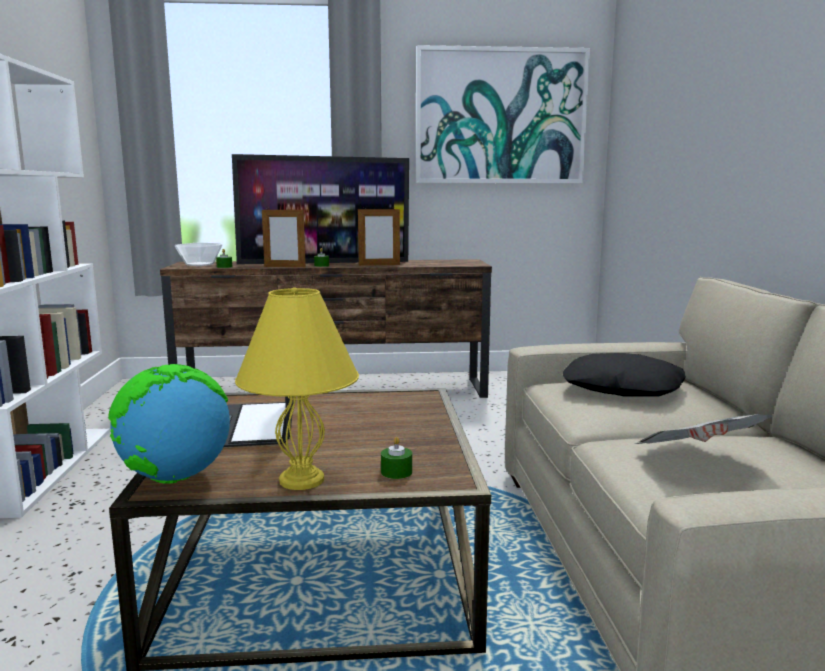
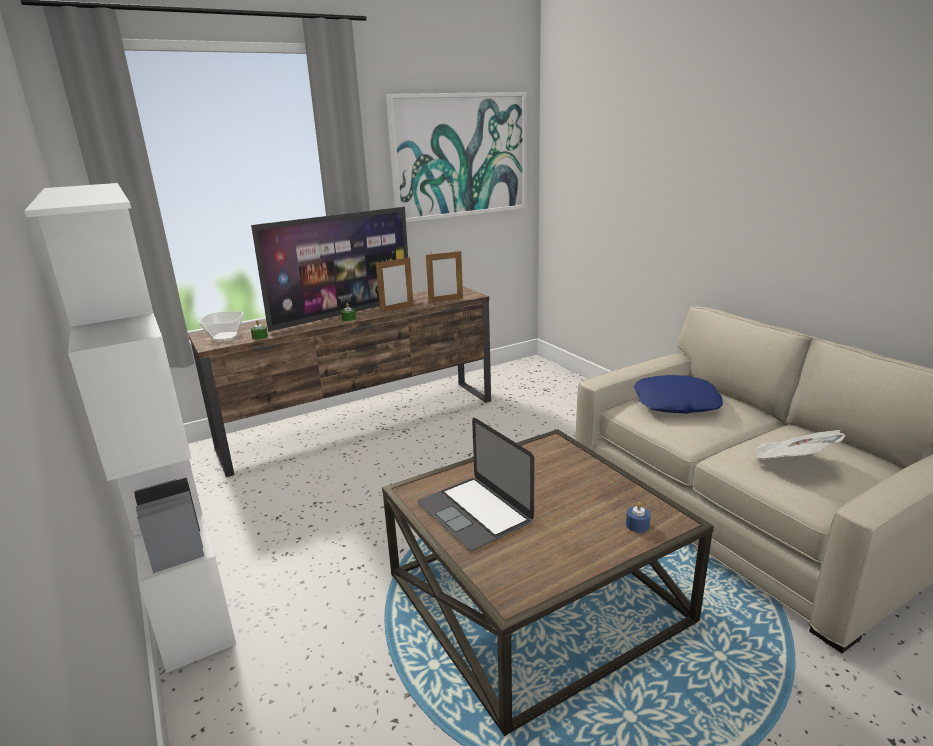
camera: 25 degrees left, 10 degrees up
globe [108,364,230,483] -> none
yellow table lamp [235,287,359,490] -> none
picture frame [262,208,306,267] -> picture frame moved to [426,251,463,303]
green candle [381,437,412,479] -> blue candle [626,502,651,533]
black pillow [563,353,686,396] -> blue pillow [634,375,723,414]

